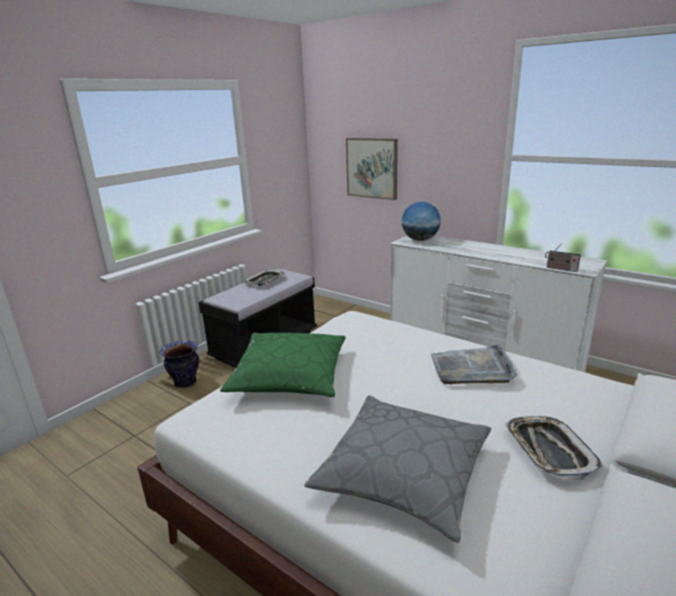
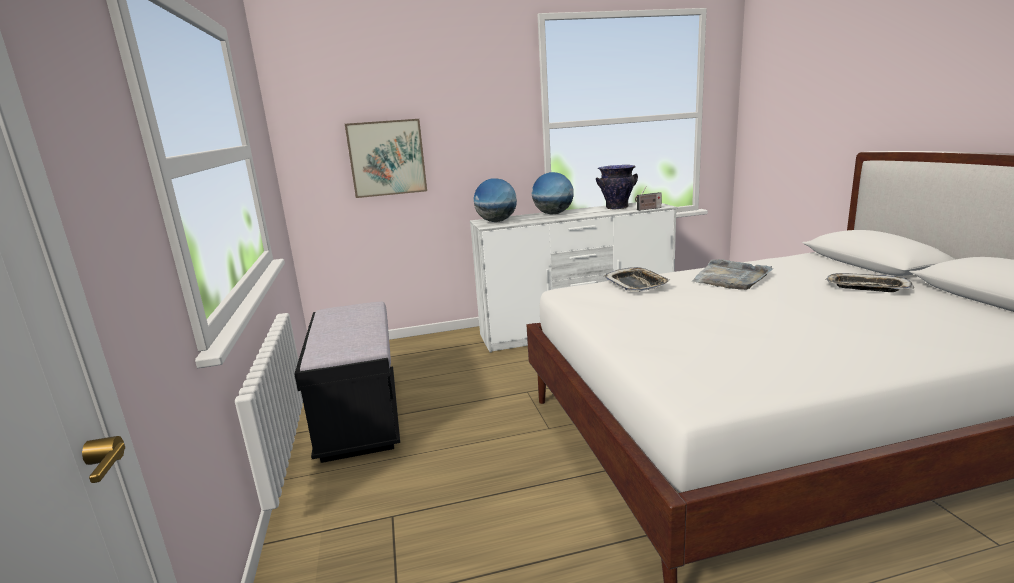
camera: 50 degrees left, 5 degrees down
vase [160,340,199,388] -> vase moved to [596,165,638,209]
green pillow [220,333,346,397] -> none
tray [244,270,284,286] -> tray moved to [604,267,671,292]
grey pillow [304,395,491,543] -> none
none -> globe [532,172,574,215]

